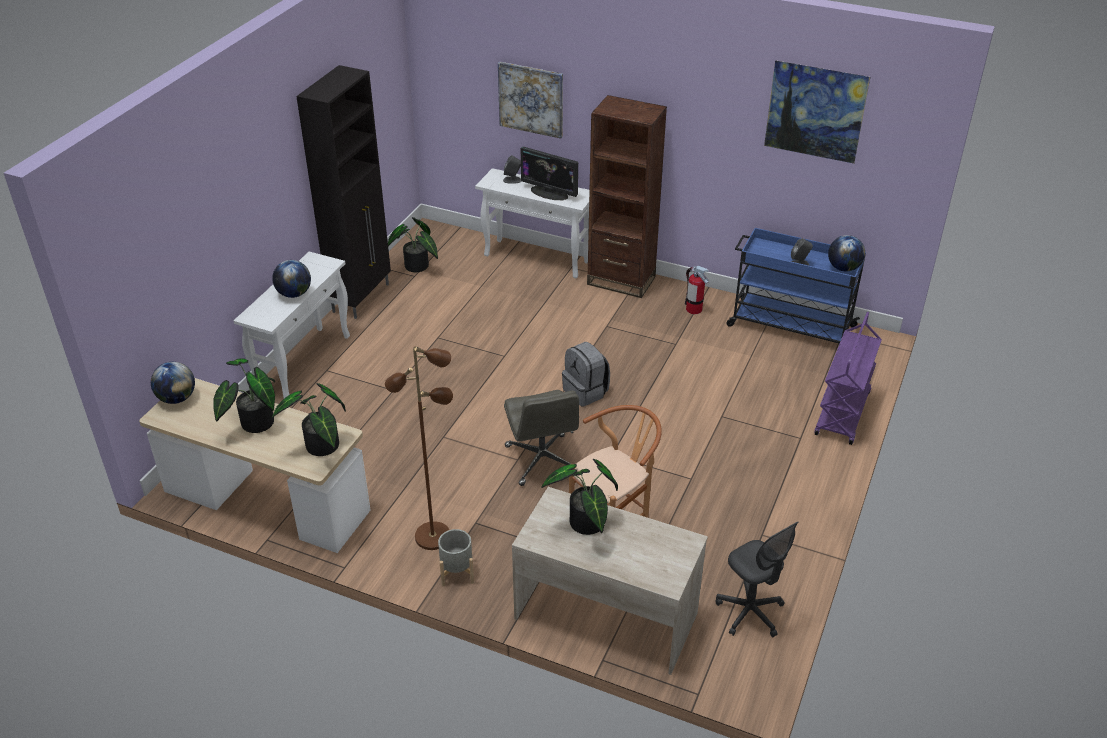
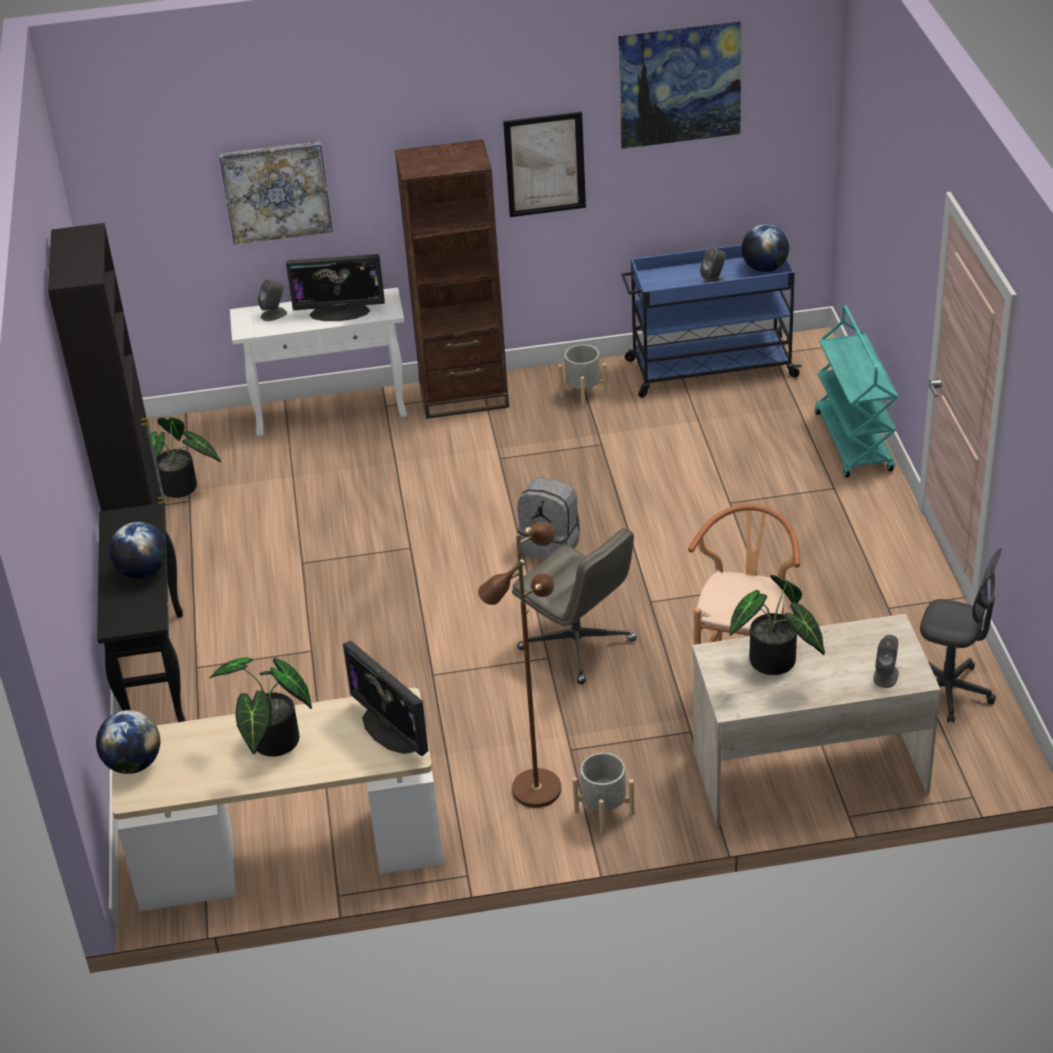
camera: 30 degrees left, 0 degrees up
white console table [233,252,350,398] -> black console table [97,503,186,722]
potted plant [272,383,346,456] -> monitor [343,641,429,756]
fire extinguisher [685,266,709,314] -> grey planter [558,344,607,409]
purple cart [815,312,882,445] -> turquoise cart [815,305,898,477]
none -> picture [503,112,586,217]
none -> grey speaker [873,635,899,688]

